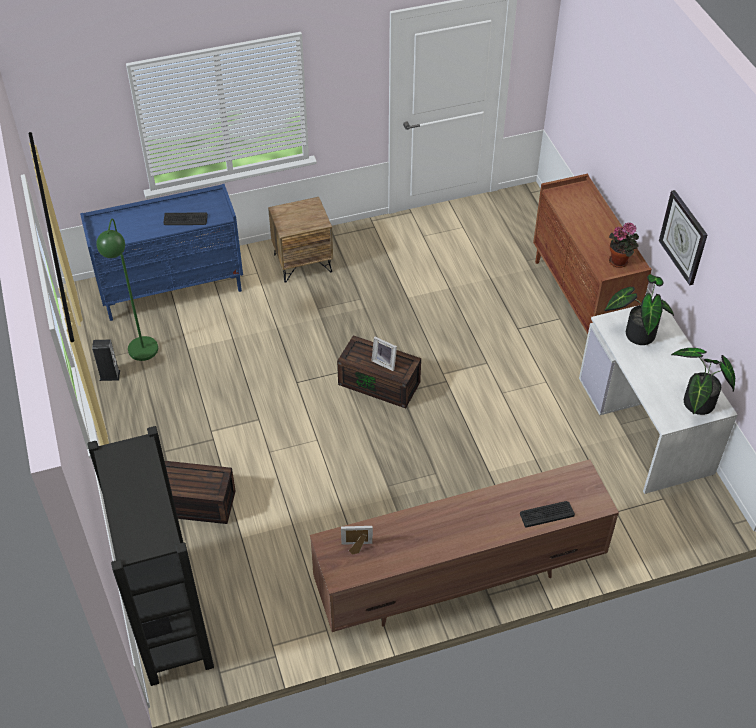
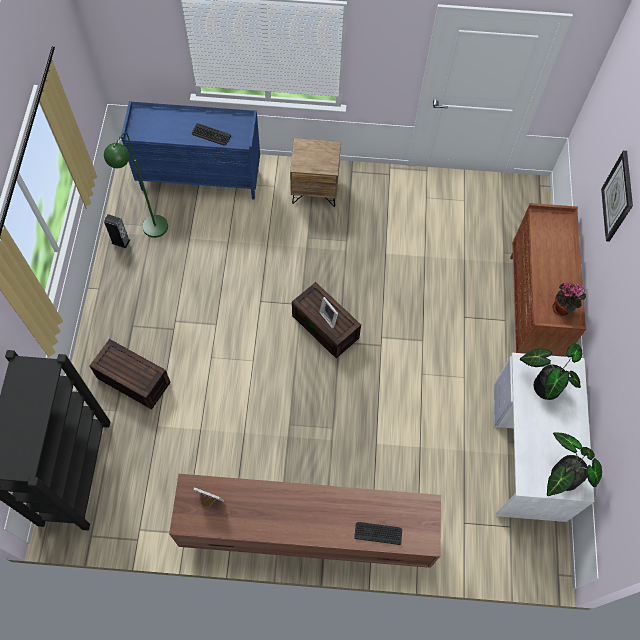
camera: 20 degrees right, 15 degrees up
wall clock [659,190,707,286] -> wall clock moved to [601,151,633,242]

